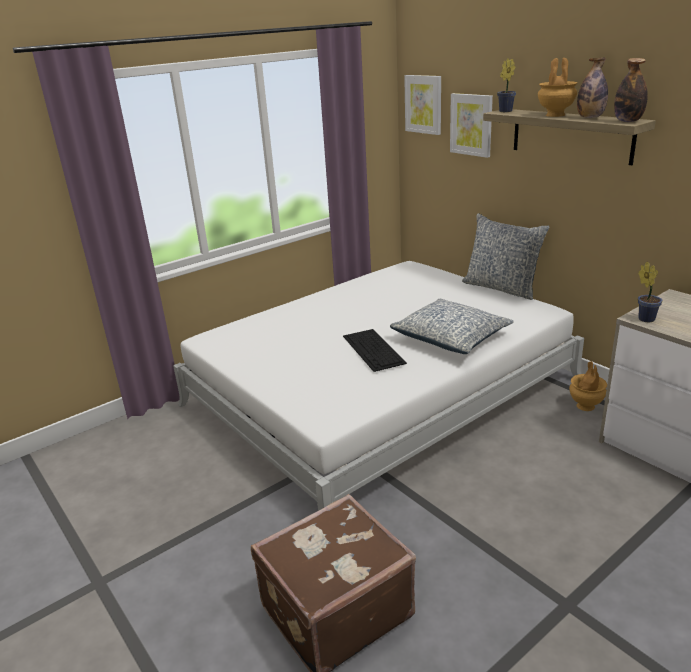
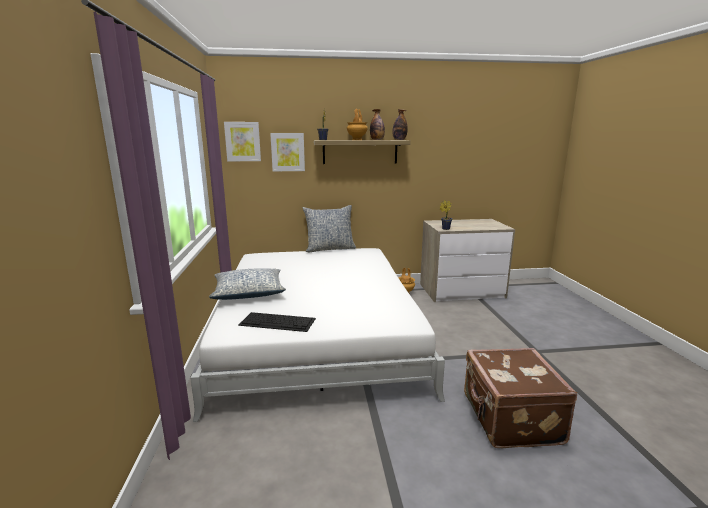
camera: 60 degrees left, 10 degrees down
keyboard [343,329,407,372] -> keyboard moved to [238,312,316,332]
pillow [390,299,514,354] -> pillow moved to [209,268,286,300]

